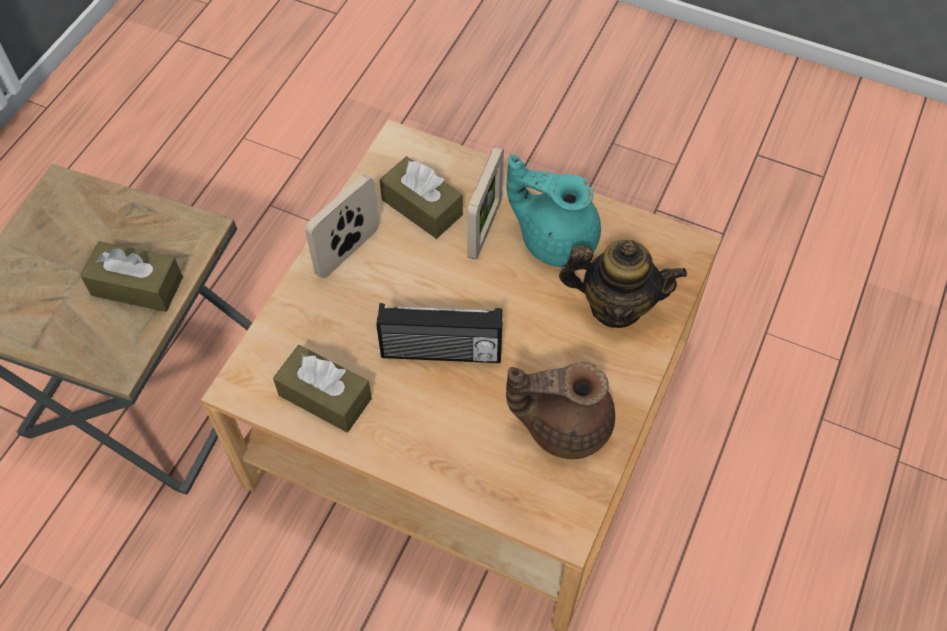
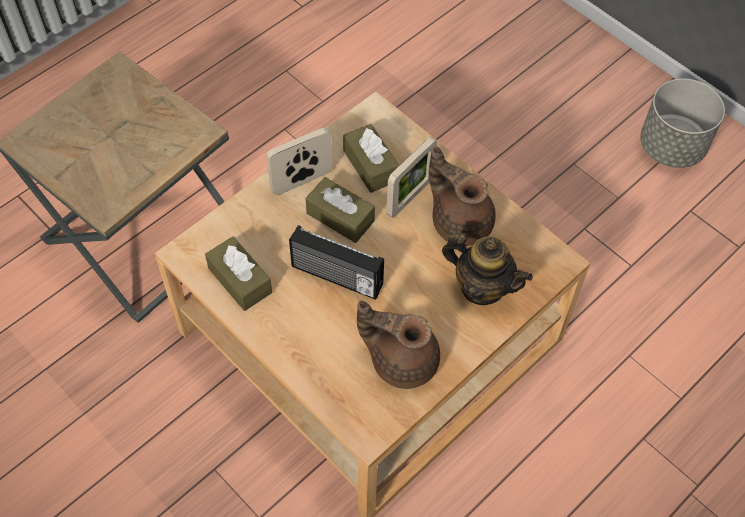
camera: 20 degrees right, 0 degrees up
brown tissue box [80,241,183,312] -> brown tissue box moved to [306,177,375,243]
turquoise teapot [506,154,601,267] -> brown teapot [429,146,496,246]
none -> grey planter [640,79,725,168]

